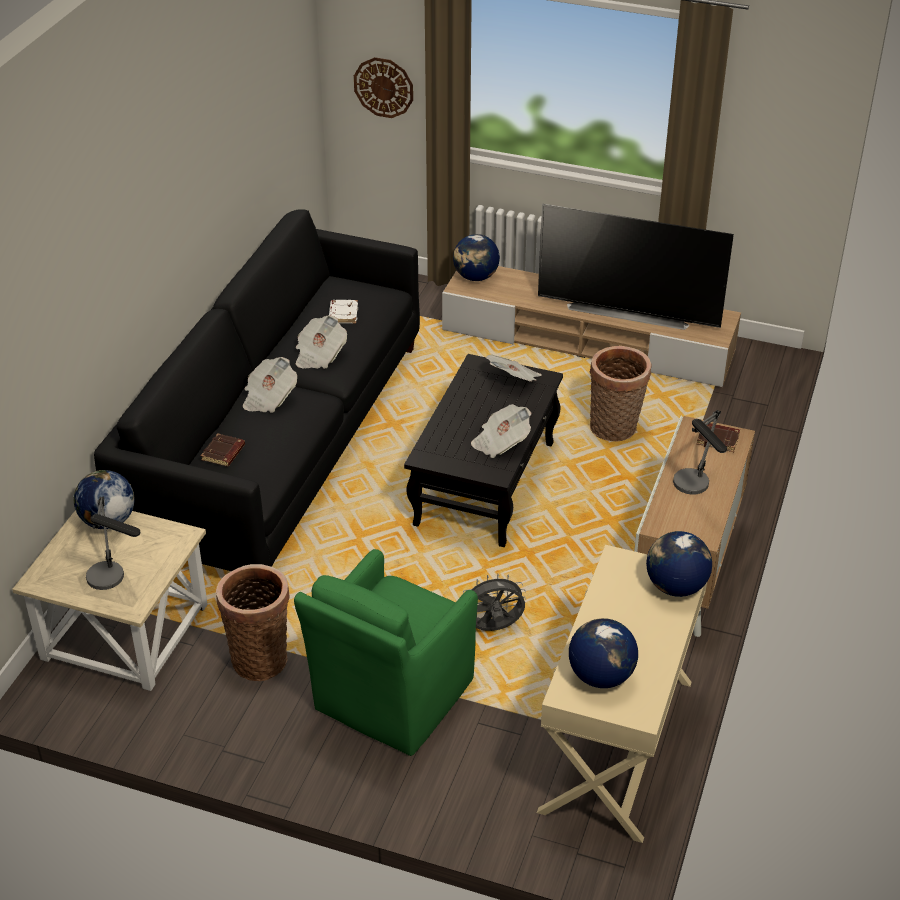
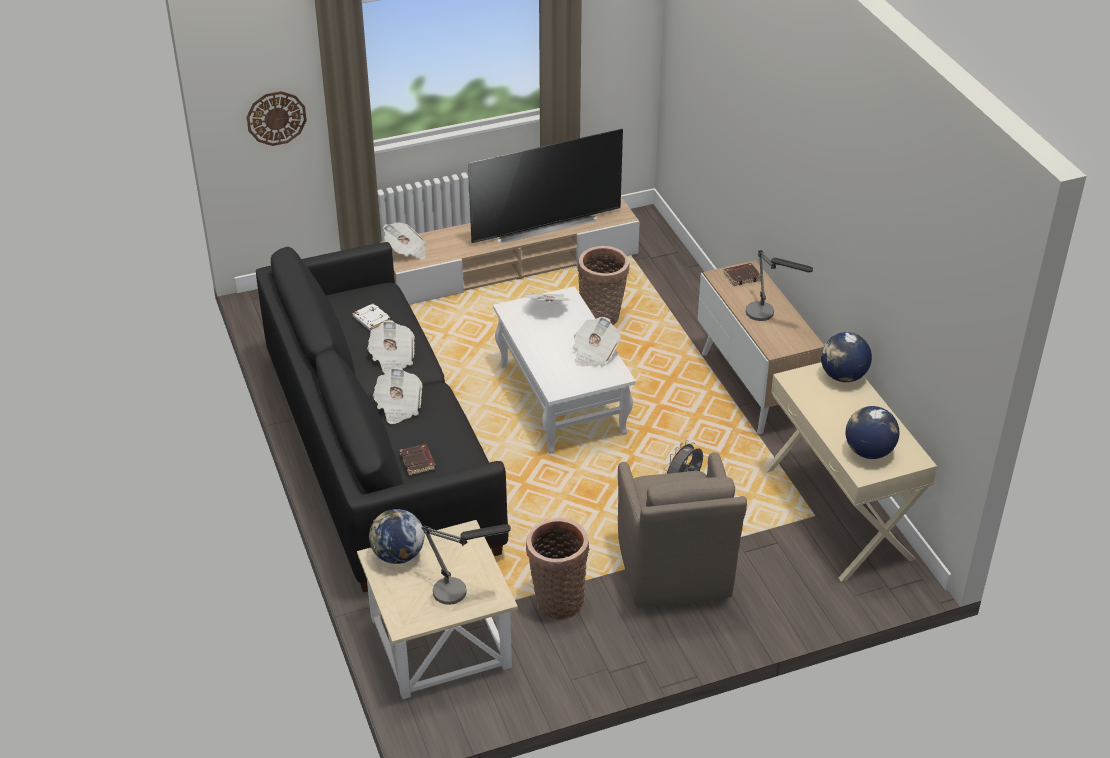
camera: 40 degrees left, 0 degrees up
green armchair [294,549,478,756] -> brown armchair [618,452,747,608]
black coffee table [404,354,563,547] -> white coffee table [493,286,636,454]
globe [453,234,500,281] -> newspaper [383,222,427,259]

